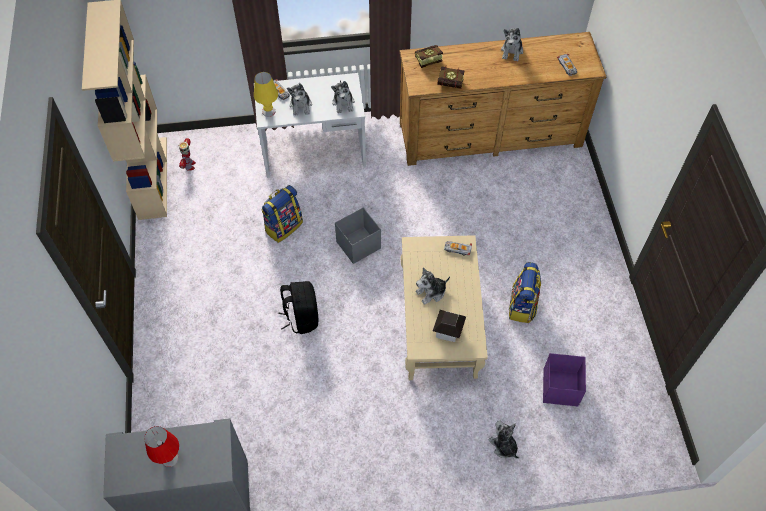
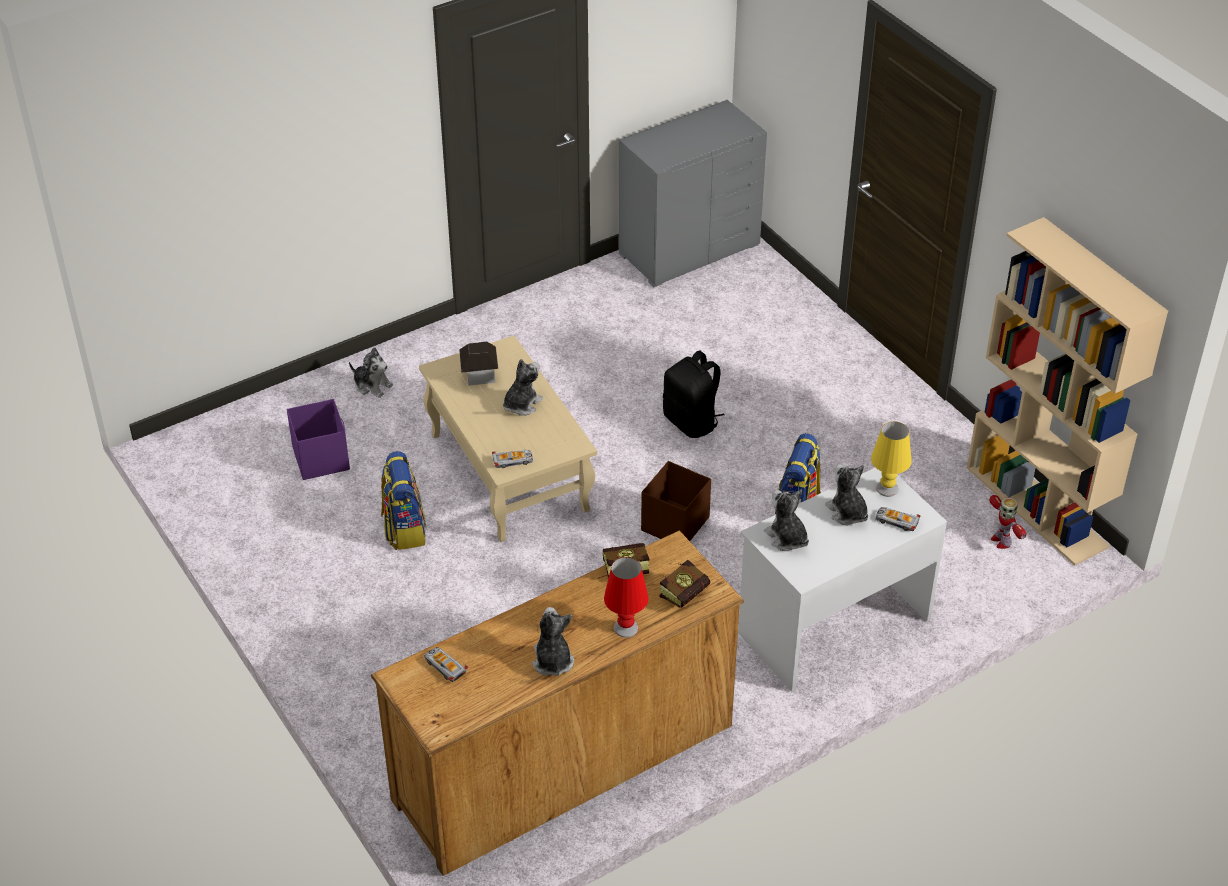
camera: 155 degrees right, 15 degrees down
red table lamp [144,426,179,467] -> red table lamp moved to [604,557,649,638]
grey storage box [335,207,381,264] -> brown storage box [641,461,711,541]

